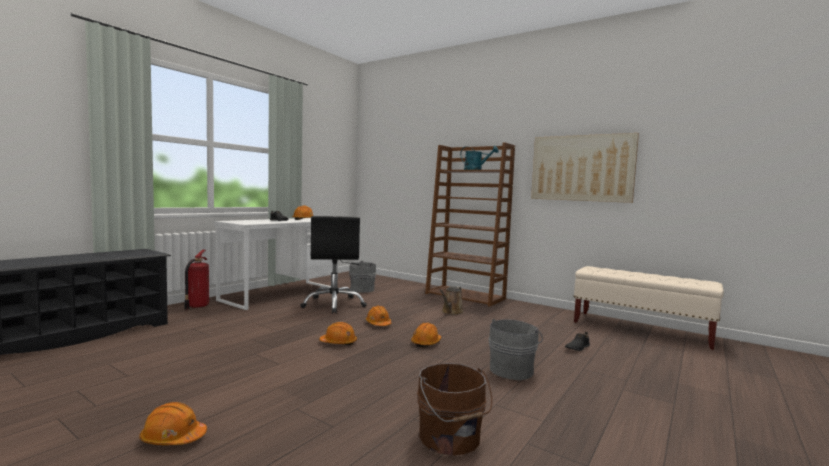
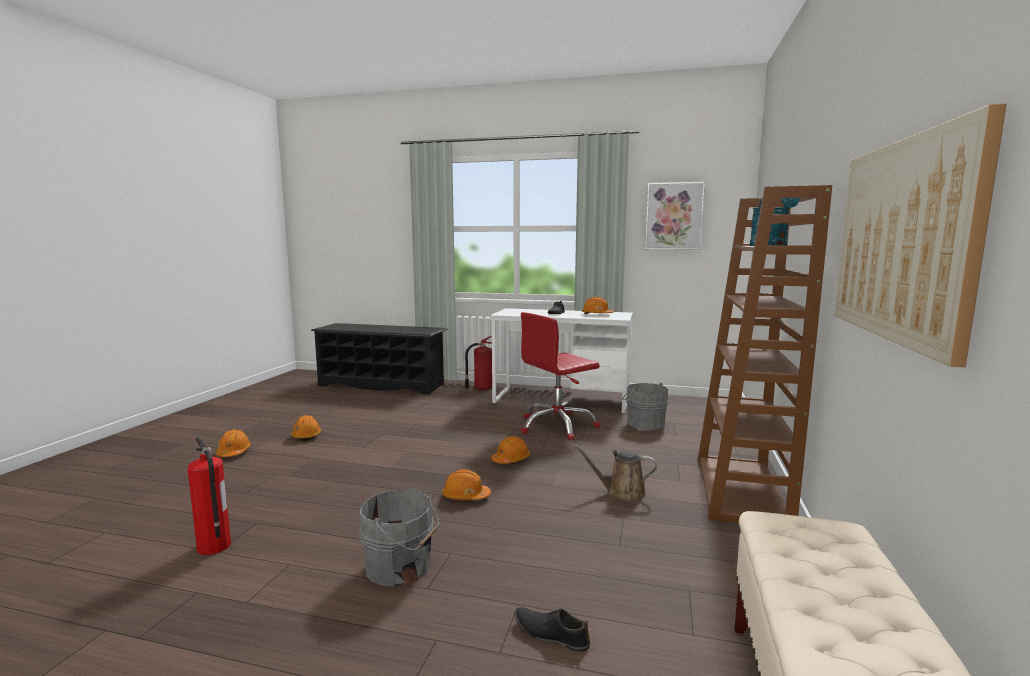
camera: 70 degrees right, 5 degrees up
black office chair [300,216,367,314] -> red office chair [521,312,600,440]
orange hard hat [319,322,357,346] -> orange hard hat moved to [291,415,321,441]
brown bucket [417,363,492,455] -> fire extinguisher [188,437,231,555]
none -> picture [645,182,705,249]

